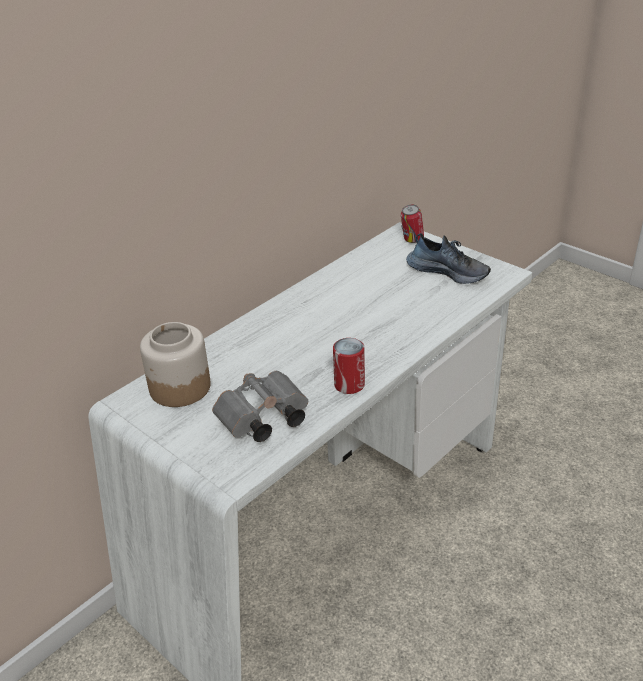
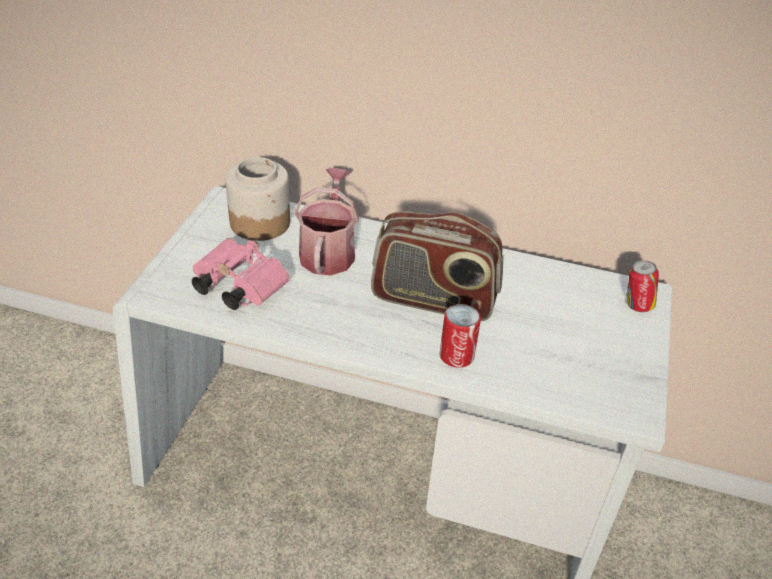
camera: 60 degrees right, 5 degrees up
grey binoculars [212,371,308,442] -> pink binoculars [192,238,289,310]
can [333,338,365,394] -> can moved to [440,304,481,368]
shoe [406,233,491,284] -> none
none -> watering can [295,168,359,276]
none -> radio [371,211,503,321]

